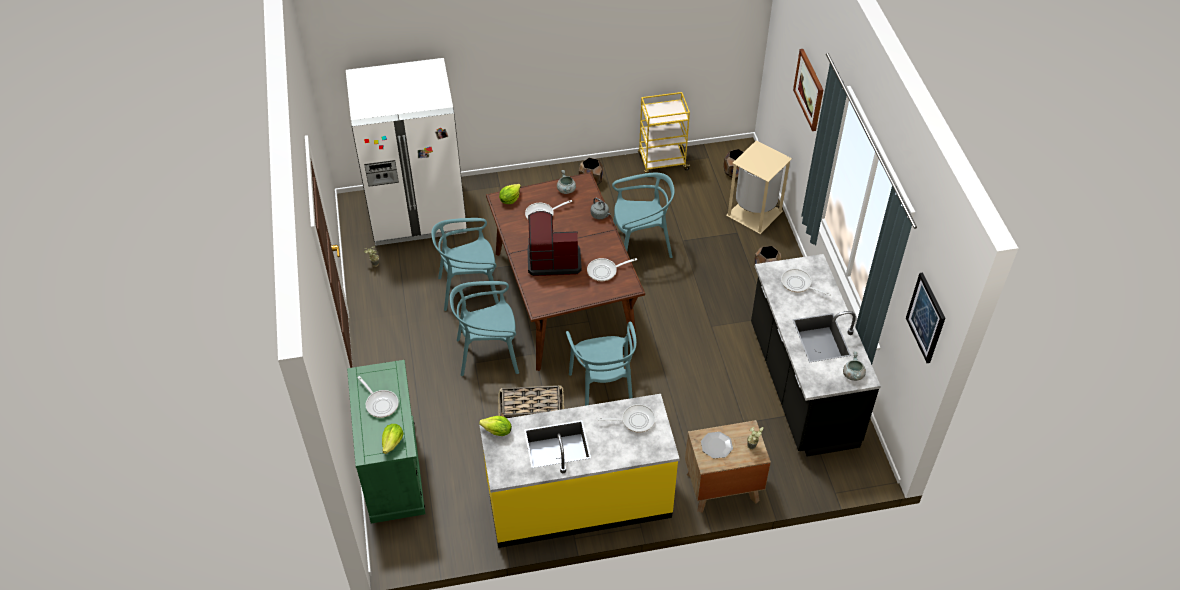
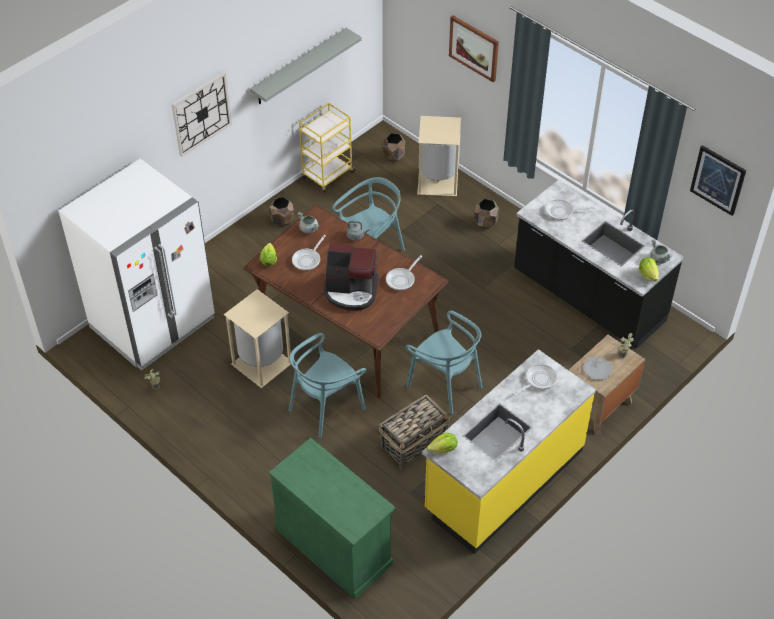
camera: 35 degrees left, 0 degrees up
frying pan [357,376,399,418] -> none
lettuce [382,424,403,454] -> lettuce moved to [639,257,659,282]
turquoise chair [431,218,499,311] -> beige trash can [224,289,291,388]
coffee machine [528,211,582,276] -> coffee machine turned 135 degrees counterclockwise [324,243,379,311]
none -> wall clock [172,72,232,157]
none -> grey shelf [250,28,362,104]

